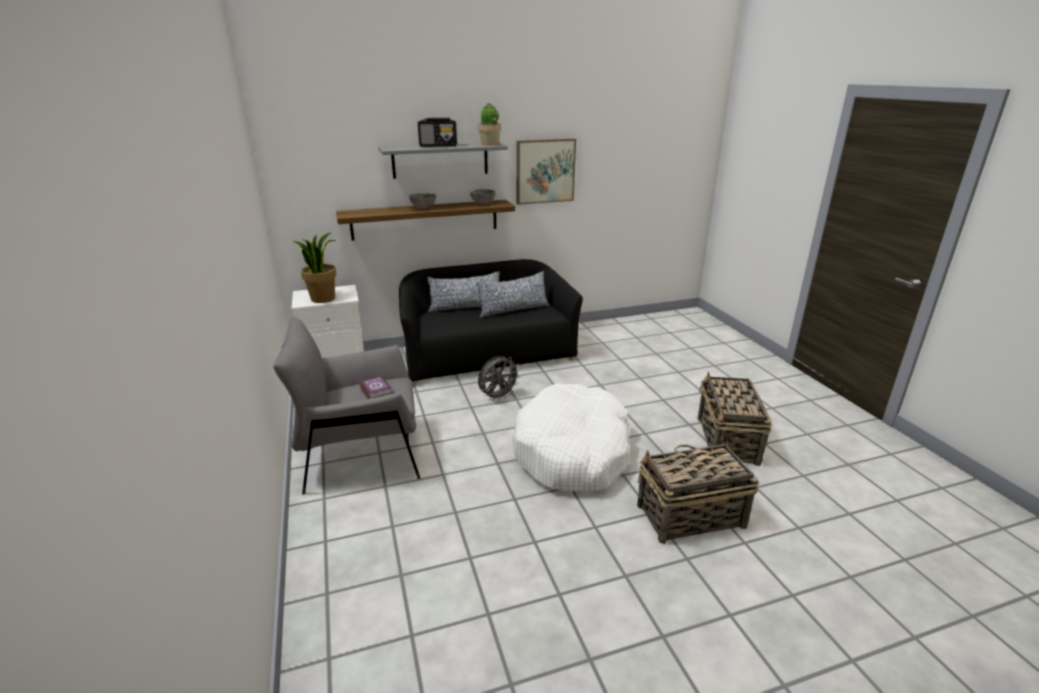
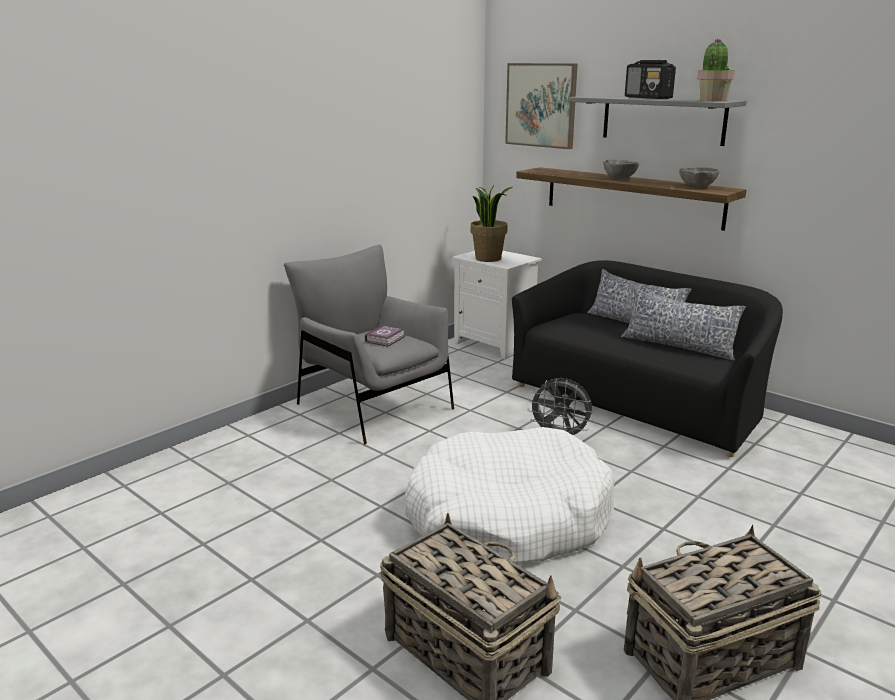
camera: 60 degrees right, 5 degrees down
picture [516,139,576,205] -> picture moved to [505,63,578,149]

